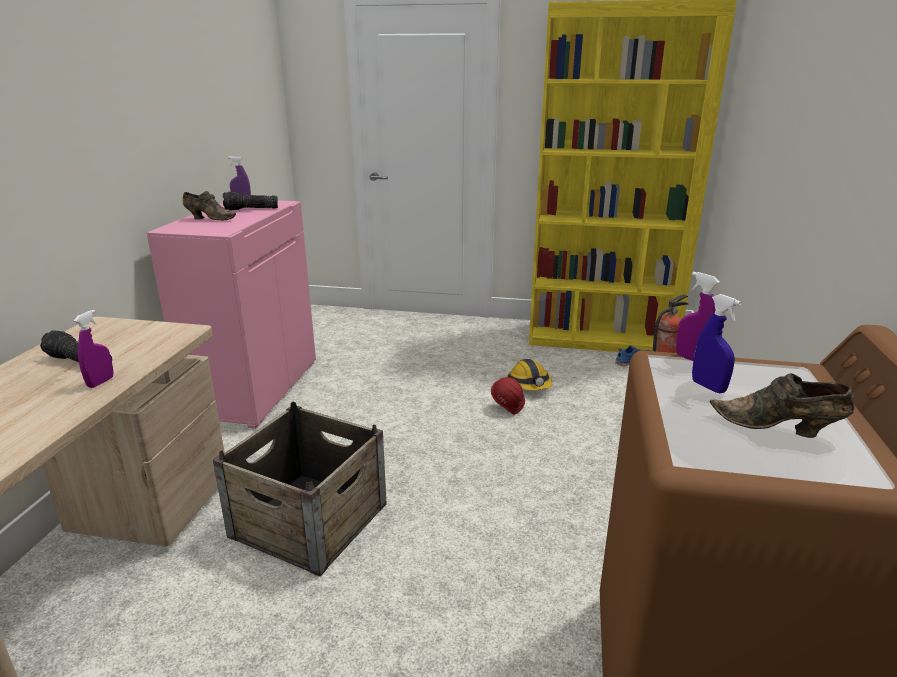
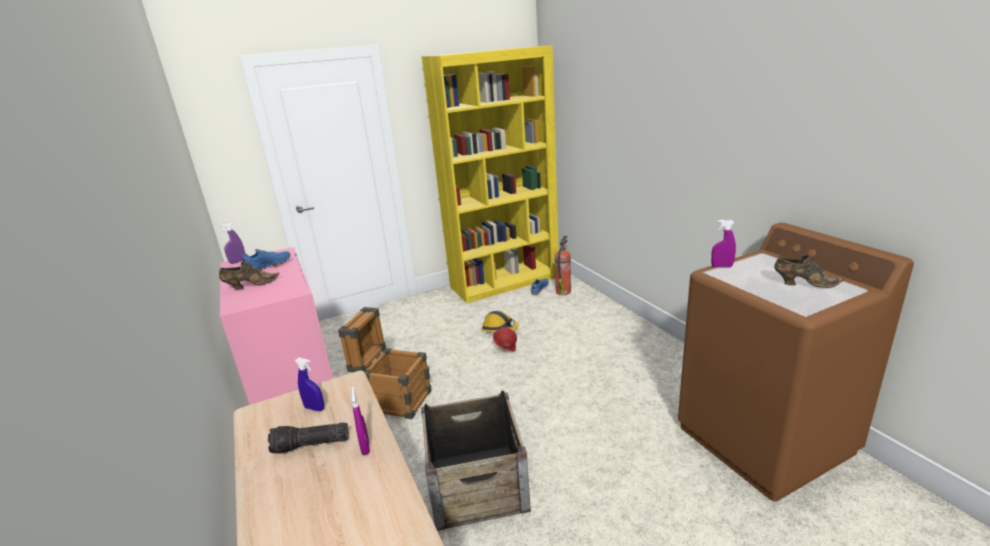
camera: 35 degrees left, 0 degrees up
flashlight [223,192,278,211] -> blue shoe [240,249,290,270]
blue spray bottle [692,294,742,393] -> blue spray bottle moved to [294,357,324,411]
brown shoe [710,373,855,438] -> brown shoe turned 150 degrees counterclockwise [774,255,844,288]
none -> crate [338,307,432,419]

